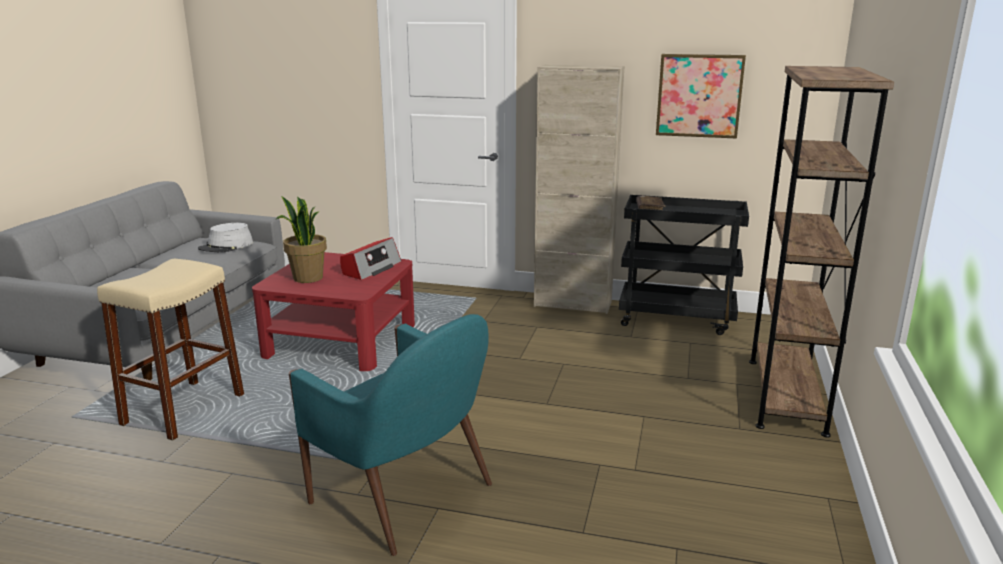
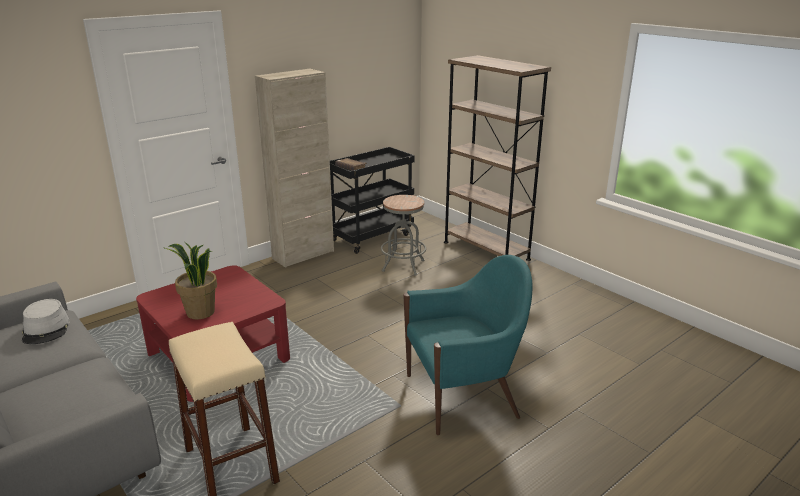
camera: 55 degrees left, 5 degrees up
radio [340,237,402,280] -> none
picture [656,54,746,139] -> none
none -> grey stool [381,195,426,276]

